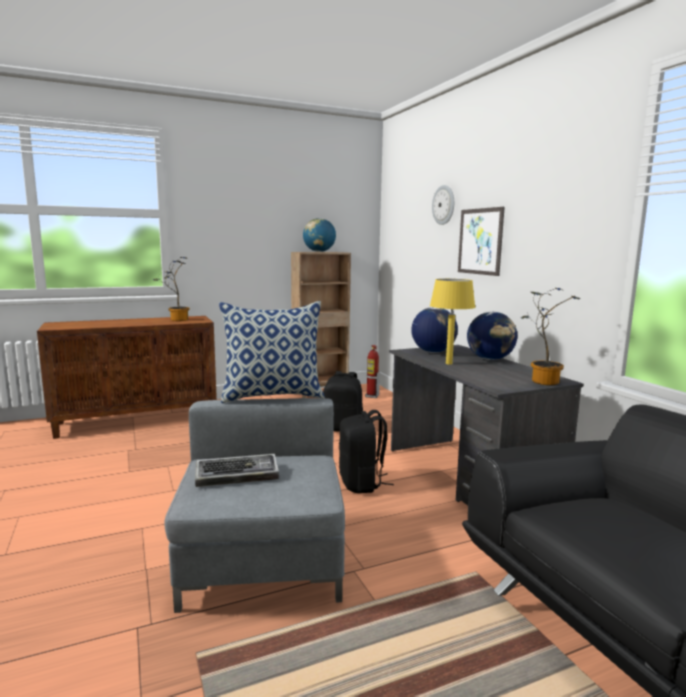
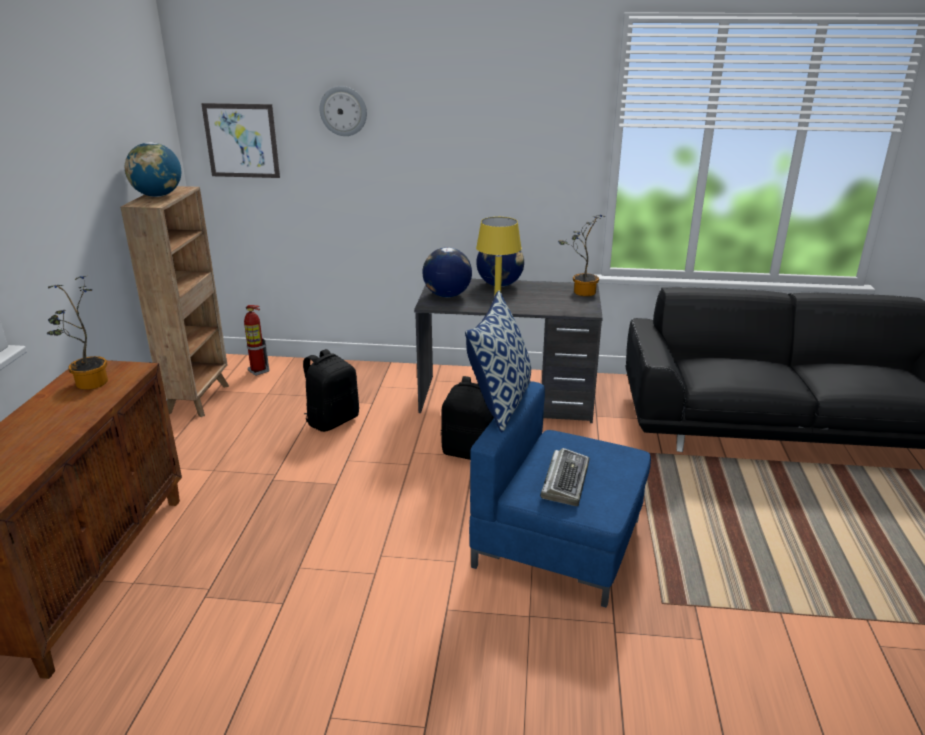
camera: 60 degrees left, 15 degrees up
grey armchair [164,398,345,613] -> blue armchair [469,381,651,608]
picture [458,207,505,276] -> picture moved to [201,103,280,178]

